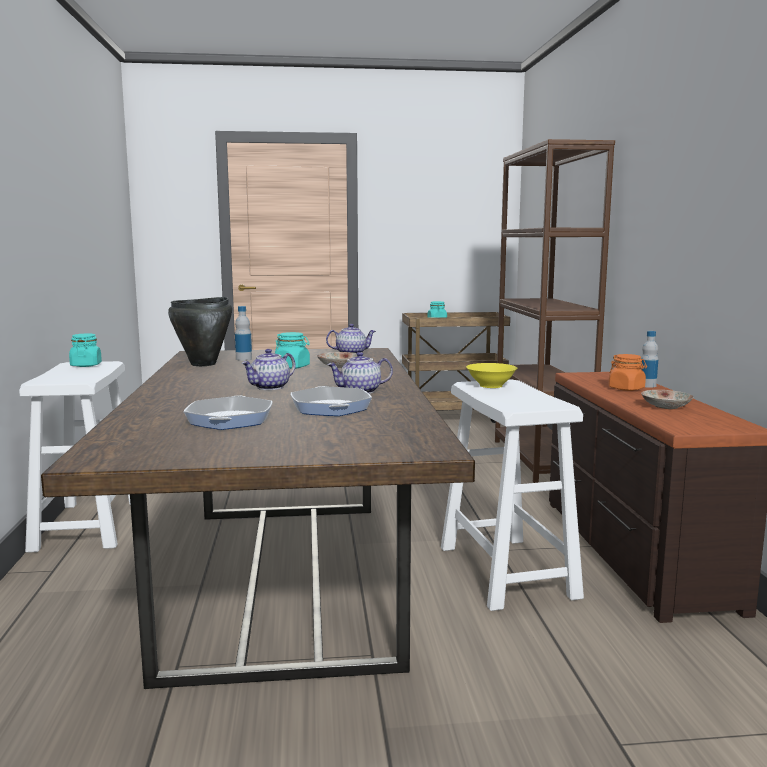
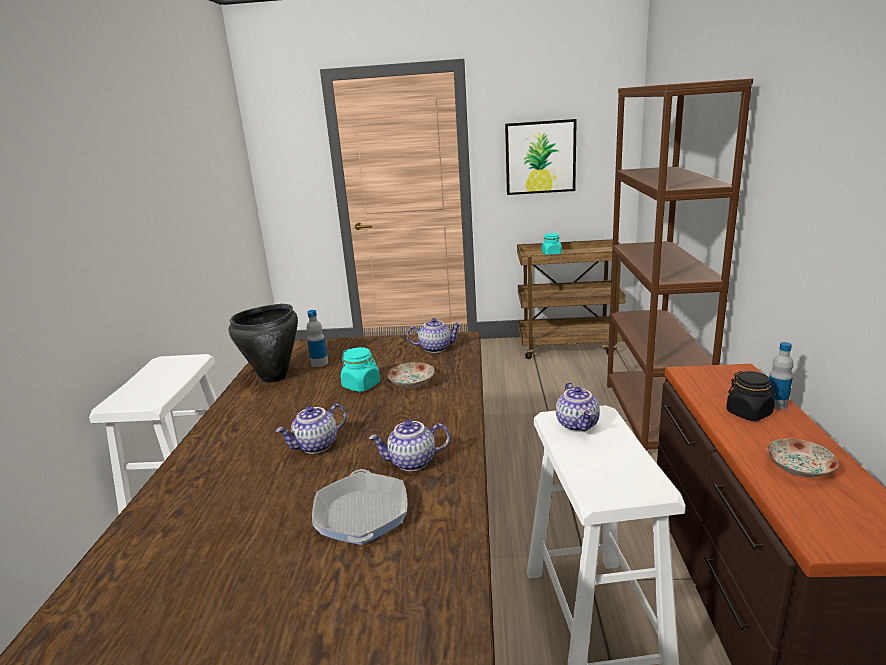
camera: 10 degrees right, 10 degrees up
turquoise jar [69,334,102,367] -> none
frying pan [184,395,273,430] -> none
yellow bowl [466,363,517,388] -> teapot [556,382,600,432]
orange jar [608,354,647,391] -> black jar [726,371,777,421]
none -> picture [505,119,577,195]

